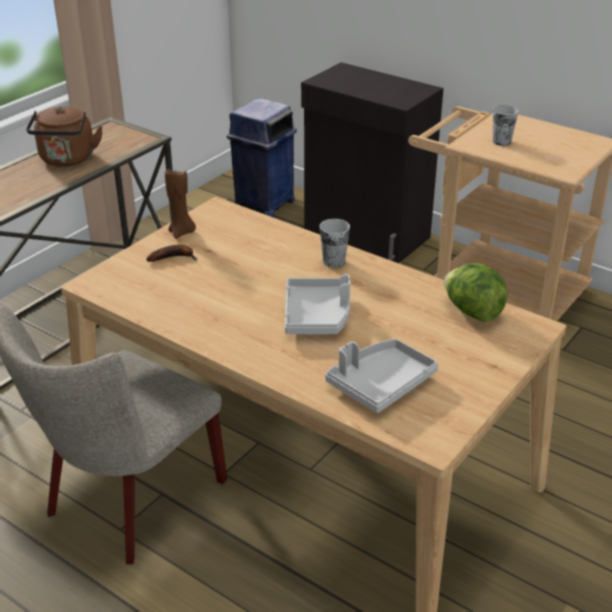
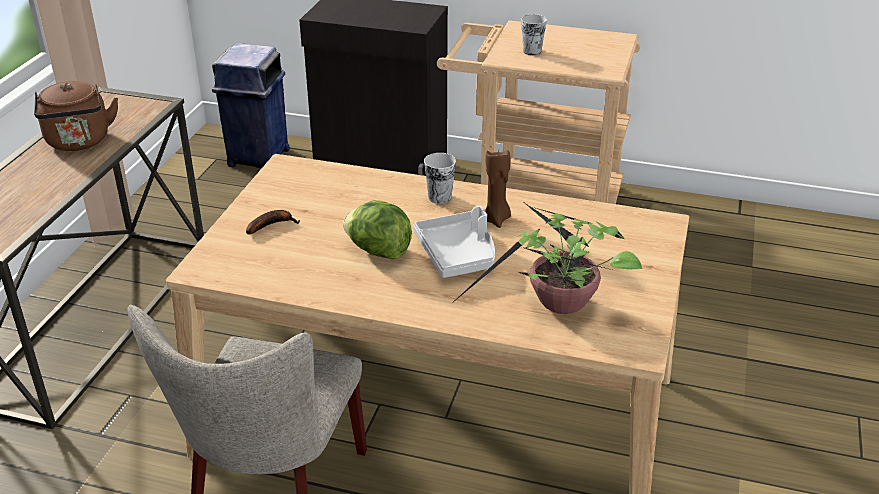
camera: 20 degrees left, 0 degrees up
brown candle [165,168,196,239] -> brown candle moved to [485,149,511,228]
grey tray [325,339,438,413] -> potted plant [450,203,643,314]
lettuce [444,263,507,322] -> lettuce moved to [343,200,412,260]

